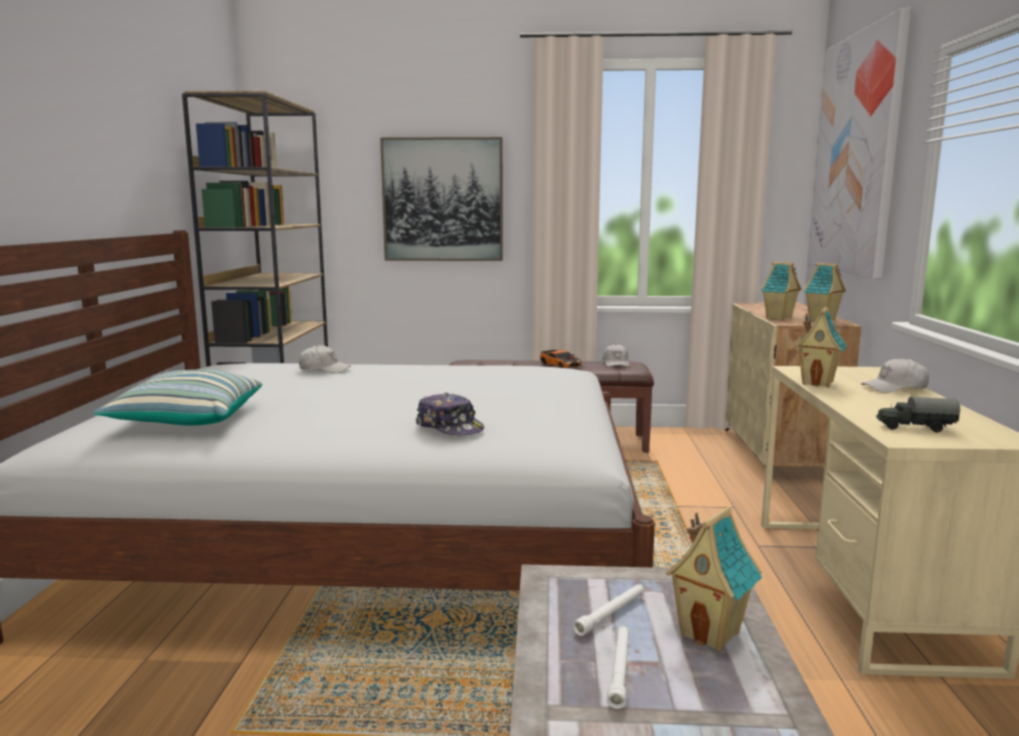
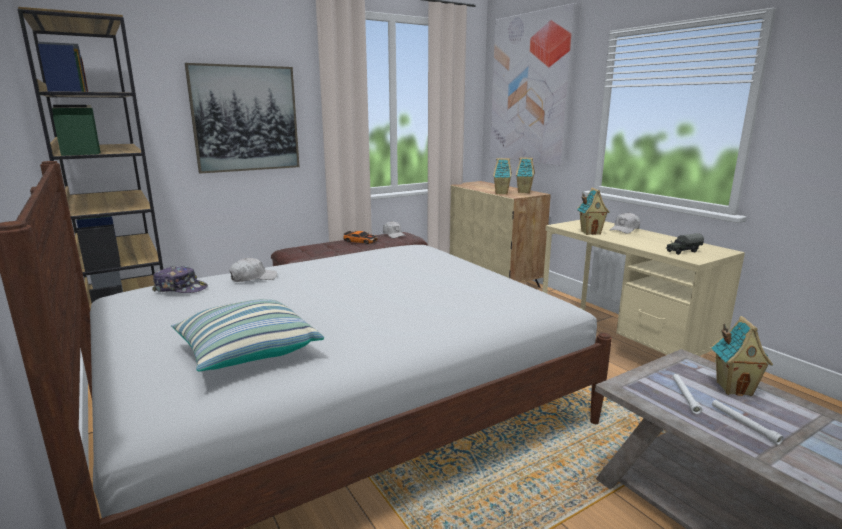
camera: 35 degrees left, 5 degrees up
cap [416,393,484,436] -> cap moved to [152,266,208,293]

